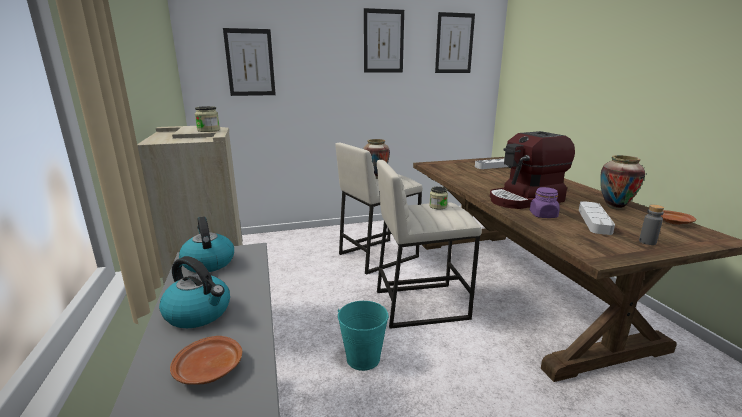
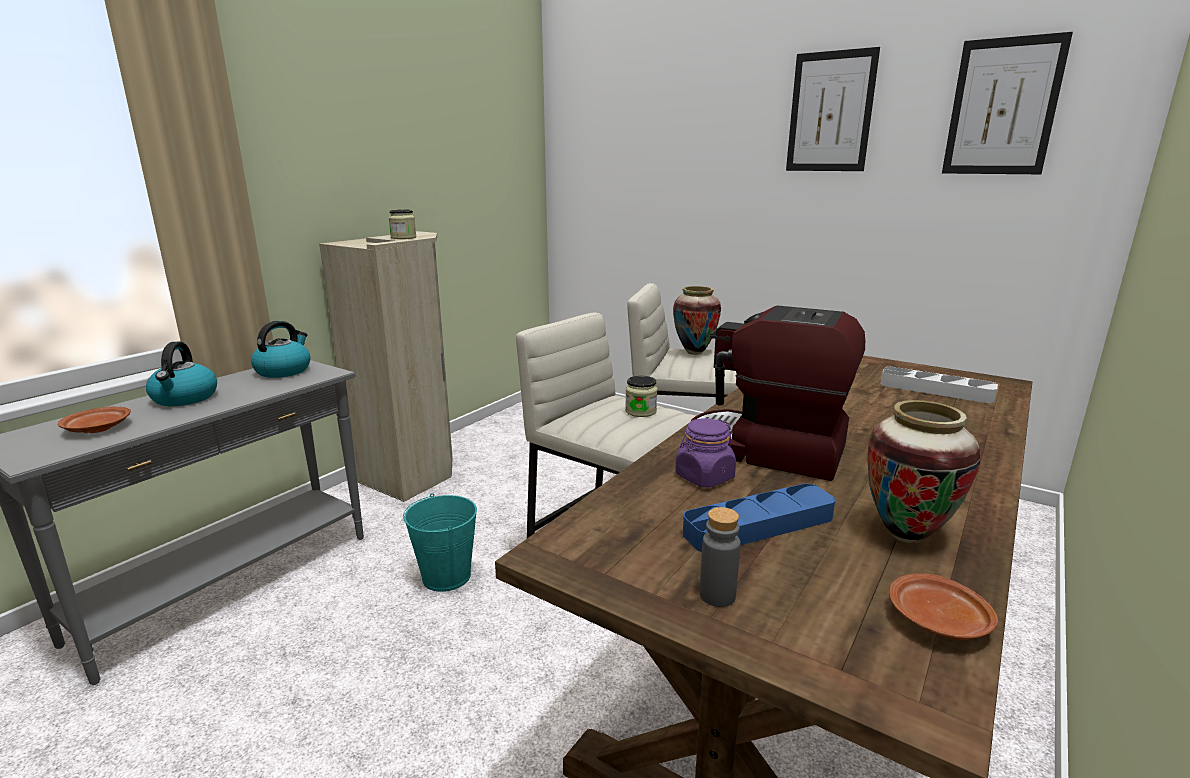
camera: 50 degrees right, 0 degrees up
picture [223,28,276,96] -> none
grey tray [579,201,615,235] -> blue tray [683,484,835,552]

